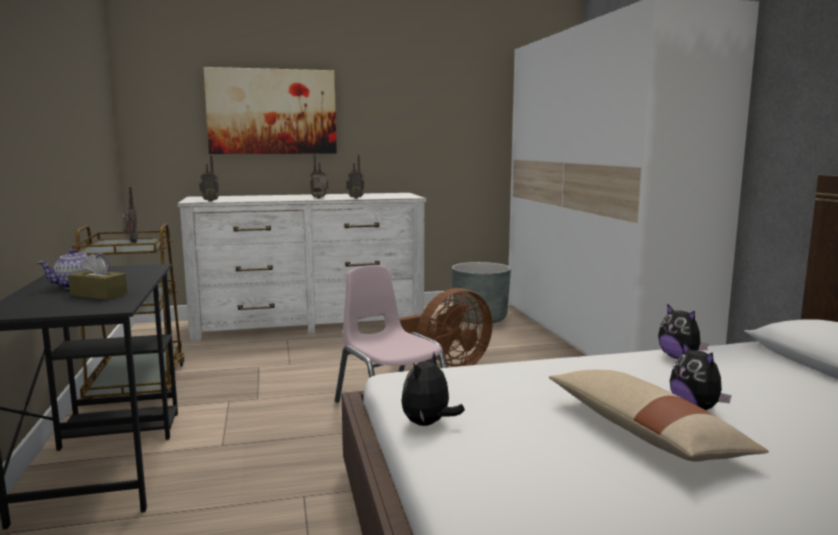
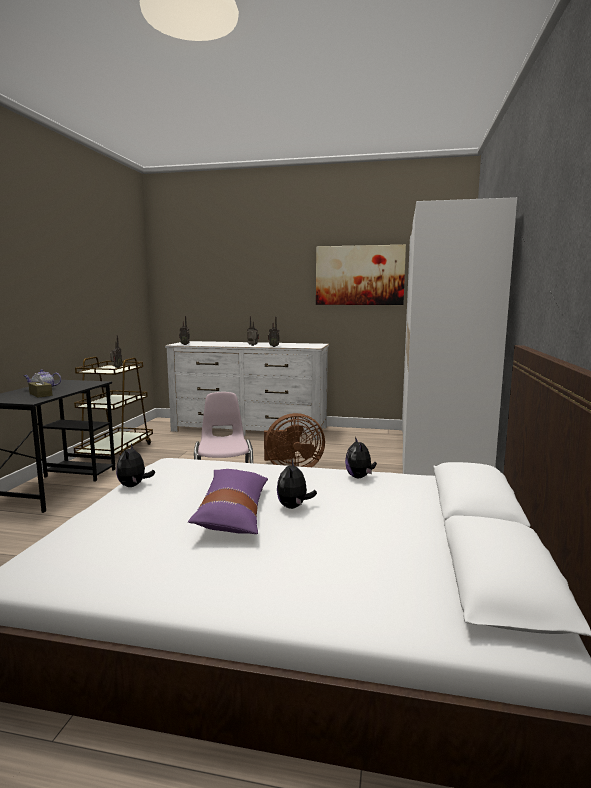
camera: 25 degrees right, 0 degrees up
picture [203,67,337,154] -> picture moved to [316,245,406,305]
plush toy [401,353,465,426] -> plush toy turned 60 degrees counterclockwise [116,443,155,487]
grey planter [452,262,511,324] -> none
beige pillow [549,370,769,462] -> purple pillow [188,469,268,534]

